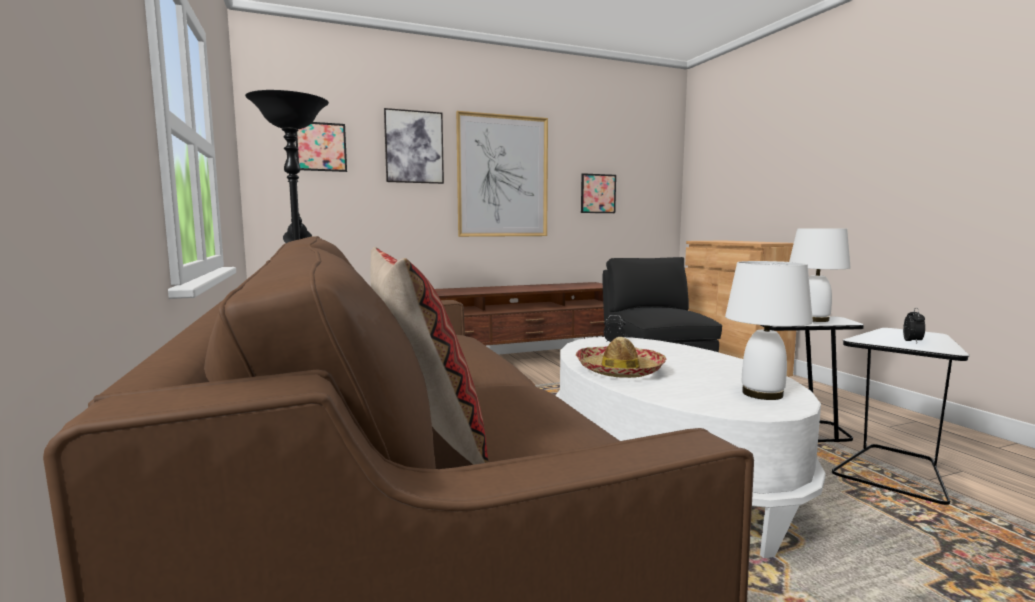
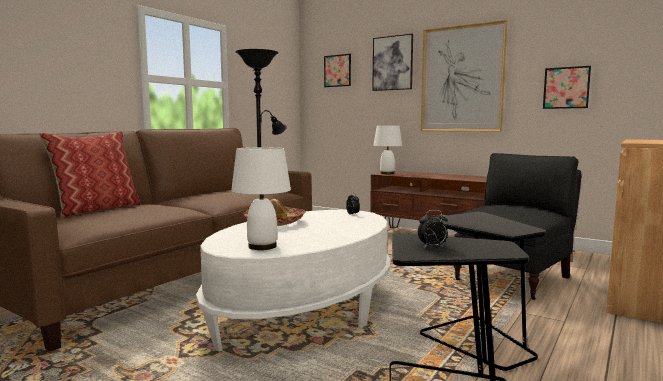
camera: 55 degrees right, 0 degrees up
white table lamp [789,228,851,322] -> white table lamp moved to [373,125,402,174]

